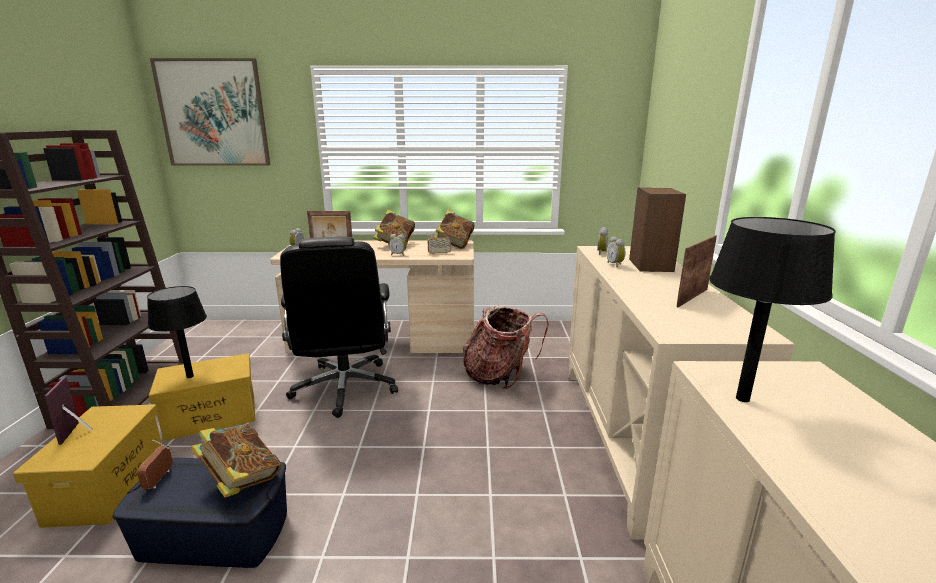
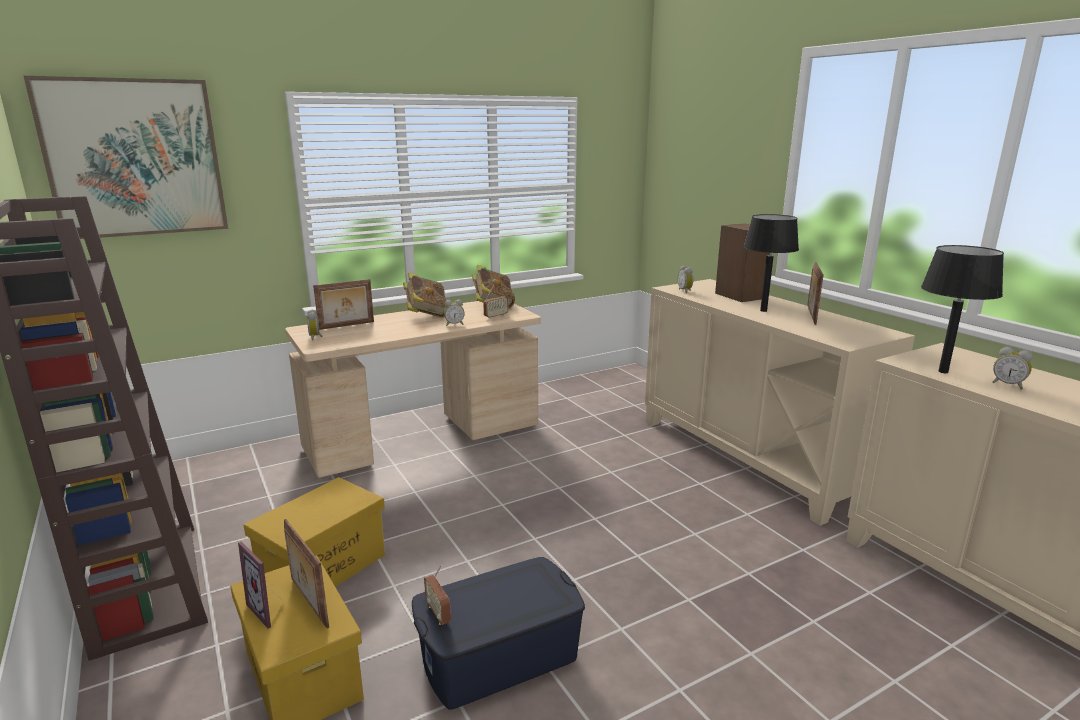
camera: 30 degrees left, 0 degrees up
black table lamp [147,286,207,378] -> black table lamp moved to [744,214,799,312]
book [191,424,281,498] -> none
black office chair [280,237,398,418] -> none
backpack [462,306,549,389] -> none
alarm clock [606,237,626,268] -> alarm clock moved to [992,347,1032,389]
none -> picture frame [284,519,329,629]

